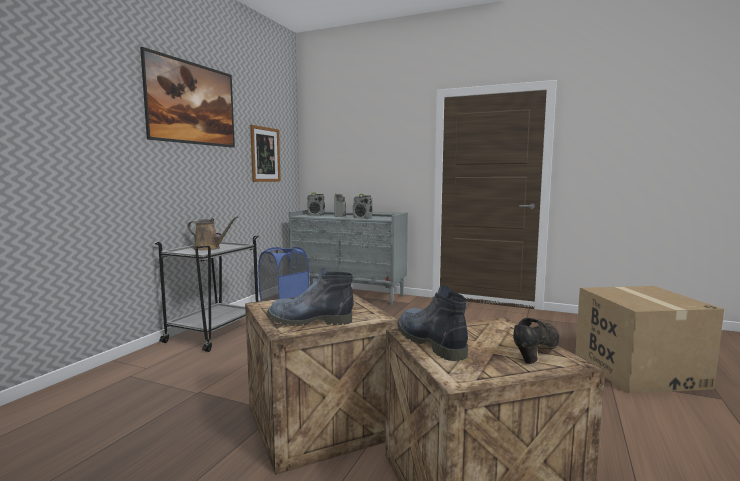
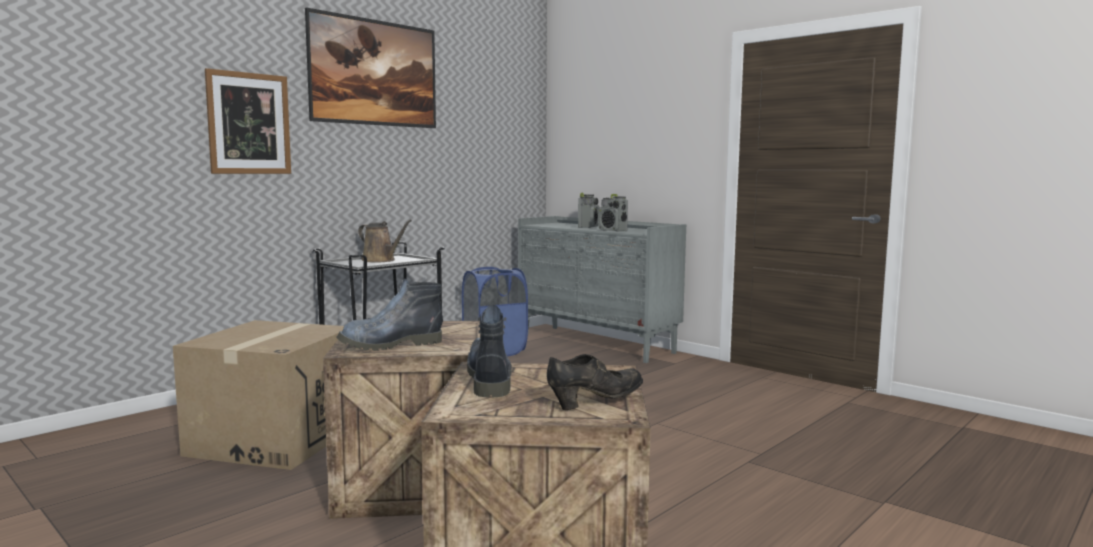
camera: 20 degrees right, 0 degrees up
picture [250,125,281,182] -> picture moved to [205,68,291,174]
boot [266,268,354,326] -> boot turned 45 degrees counterclockwise [336,279,443,351]
radio [307,192,325,215] -> none
cardboard box [575,286,724,394] -> cardboard box moved to [173,320,344,470]

